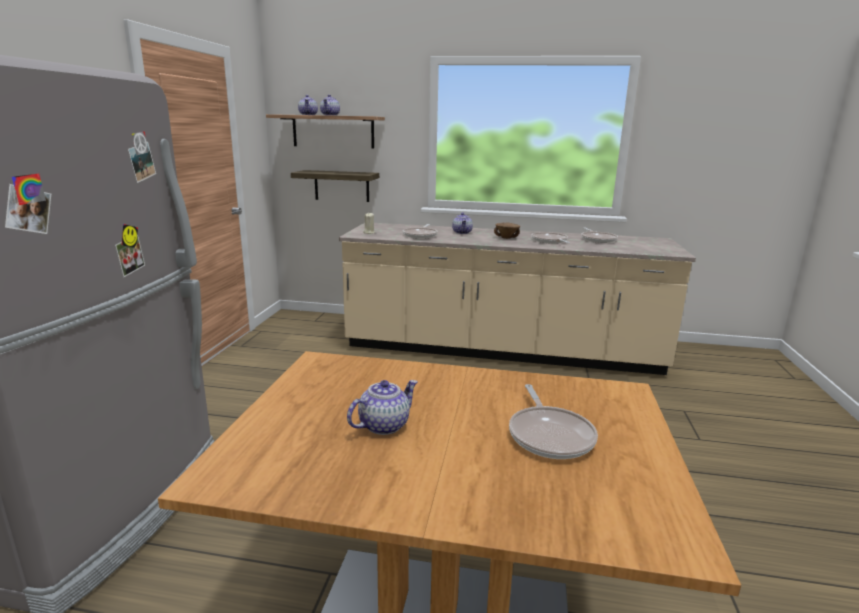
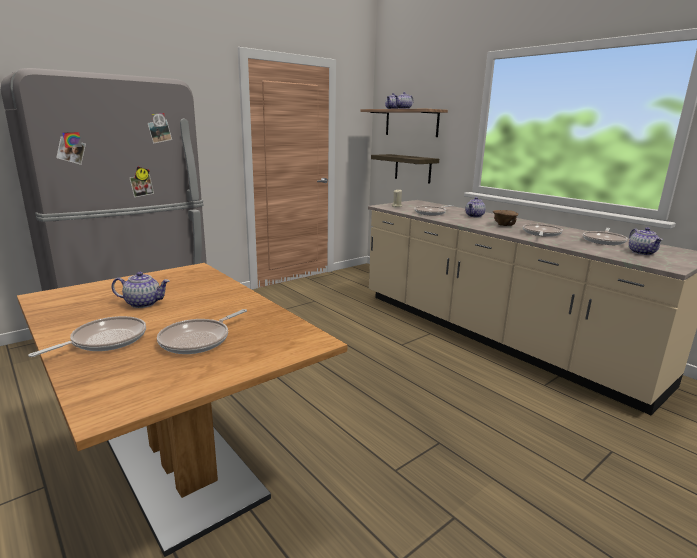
camera: 40 degrees right, 0 degrees up
none -> frying pan [28,316,146,357]
none -> teapot [629,227,663,255]

